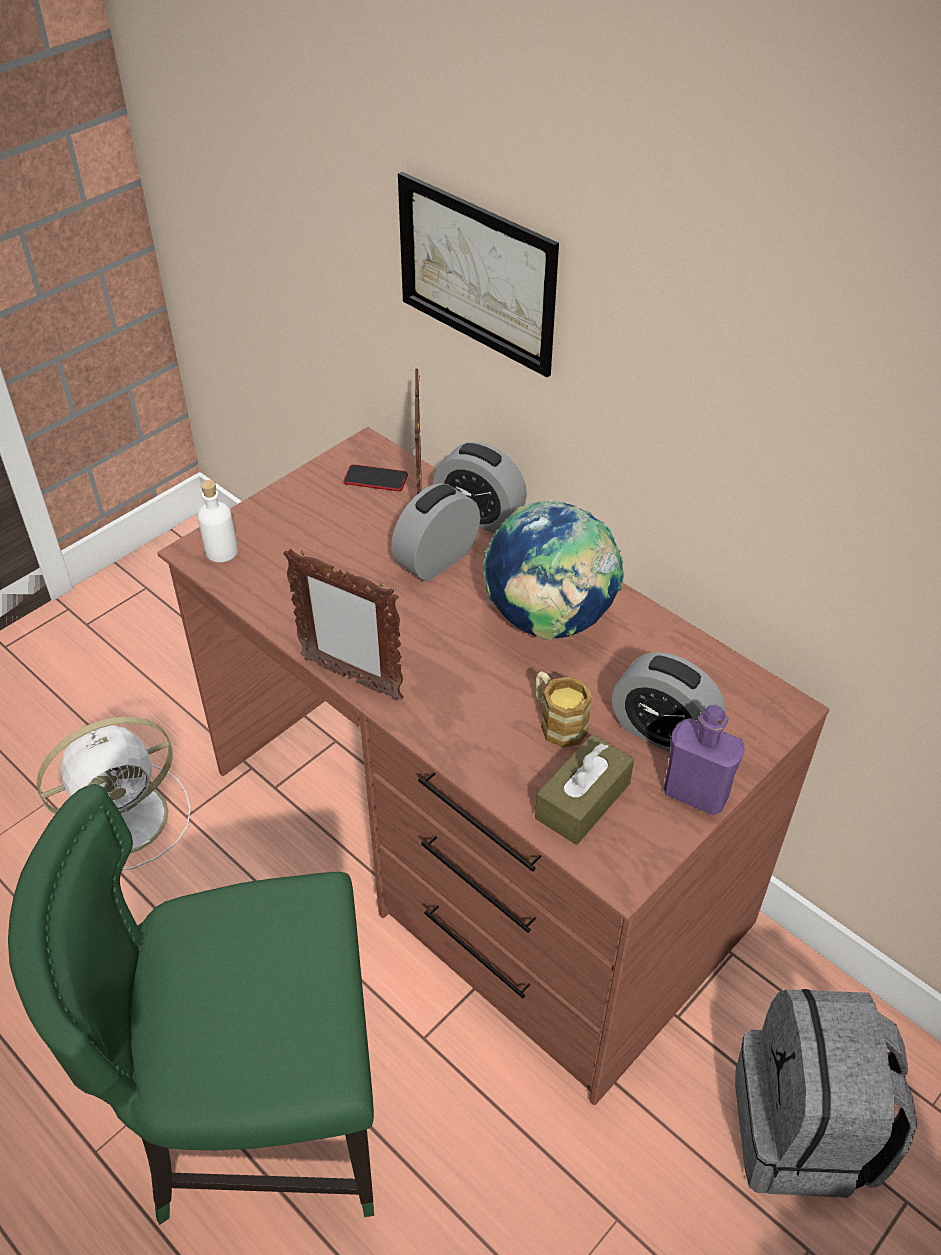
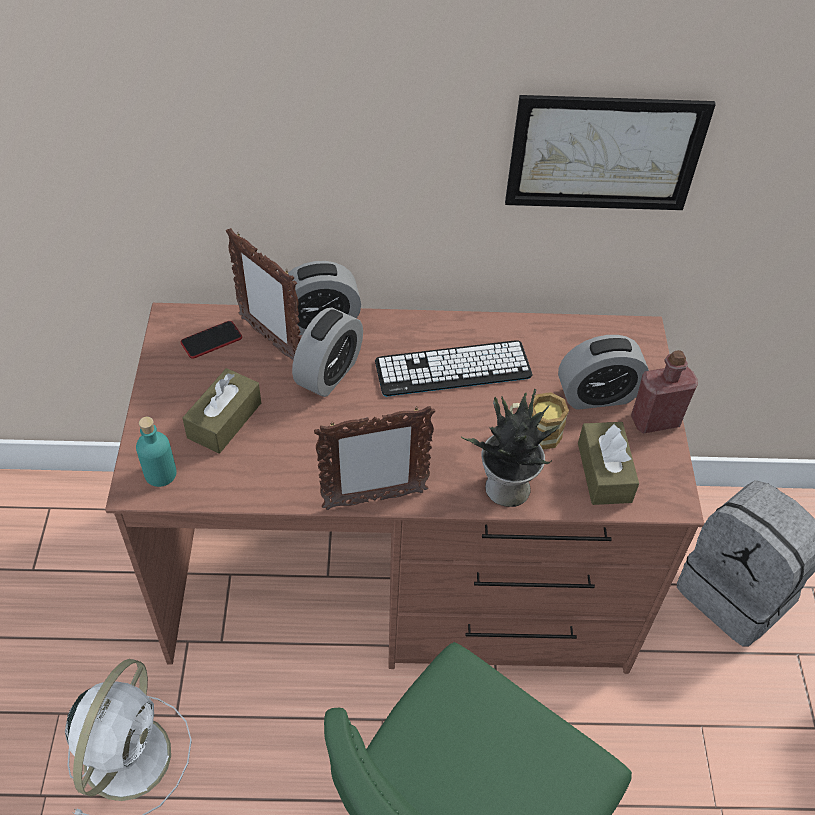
camera: 45 degrees left, 5 degrees up
white bottle [197,480,238,562] -> turquoise bottle [136,417,177,487]
alarm clock [391,483,480,581] -> alarm clock turned 150 degrees counterclockwise [292,308,363,397]
picture [398,172,559,377] -> picture moved to [505,95,716,210]
globe [483,500,624,640] -> keyboard [375,341,533,397]
purple bottle [664,705,744,815] -> red bottle [631,350,698,434]
none -> brown tissue box [183,368,261,454]
none -> potted plant [460,389,560,507]

